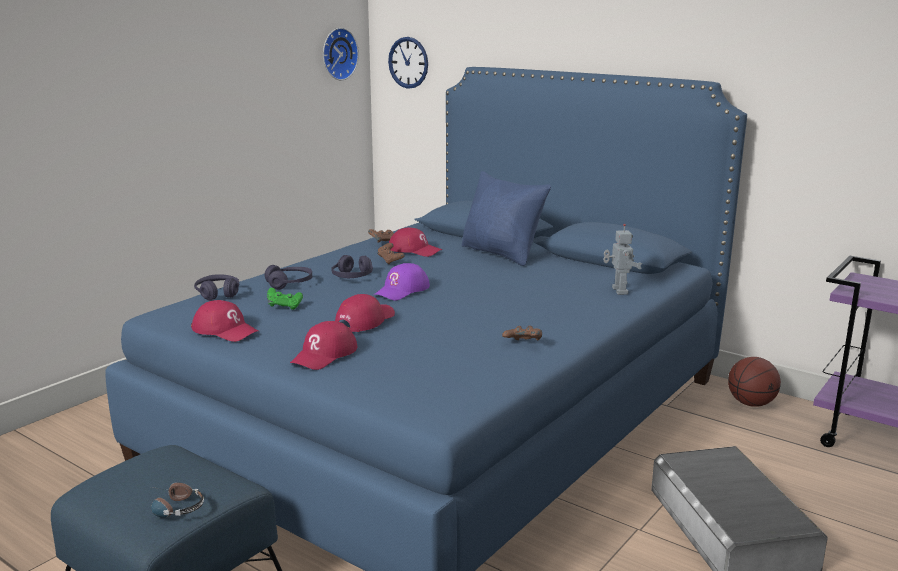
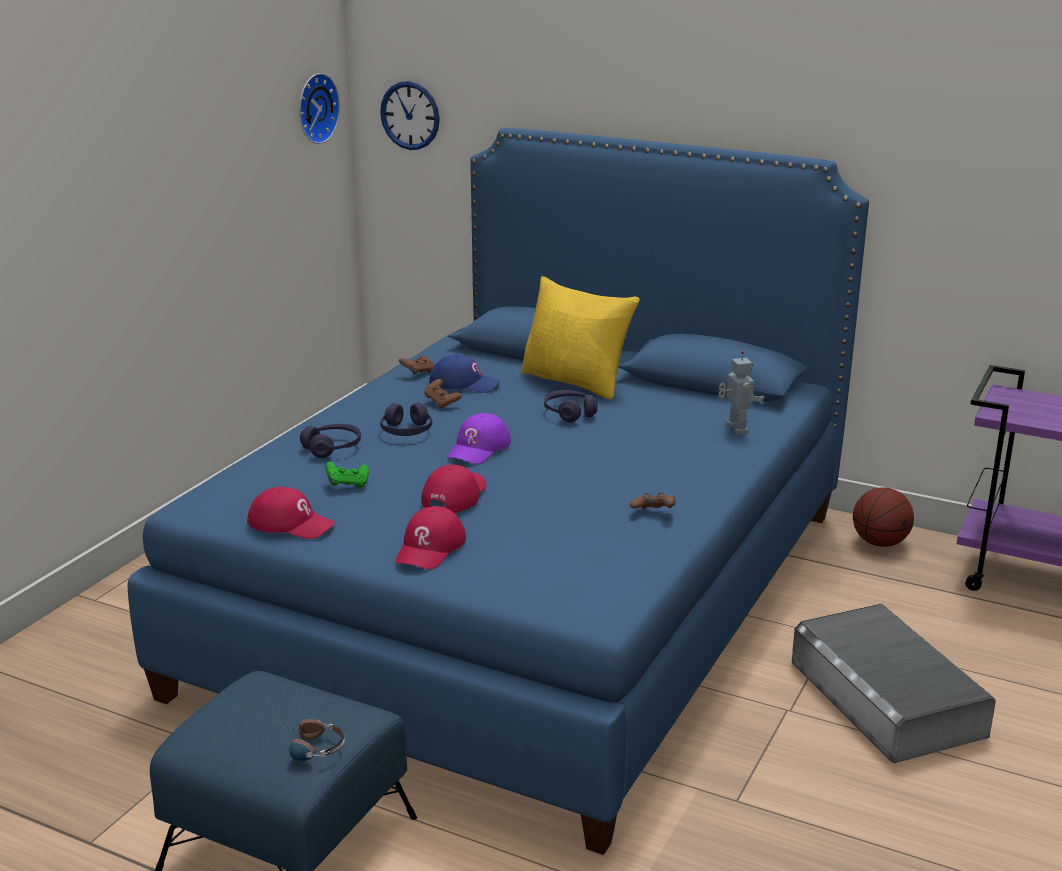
camera: 10 degrees left, 5 degrees up
purple headphones [194,274,239,301] -> purple headphones moved to [544,390,597,422]
red cap [389,228,442,257] -> blue cap [429,355,501,393]
blue pillow [462,171,551,266] -> yellow pillow [521,276,640,400]

